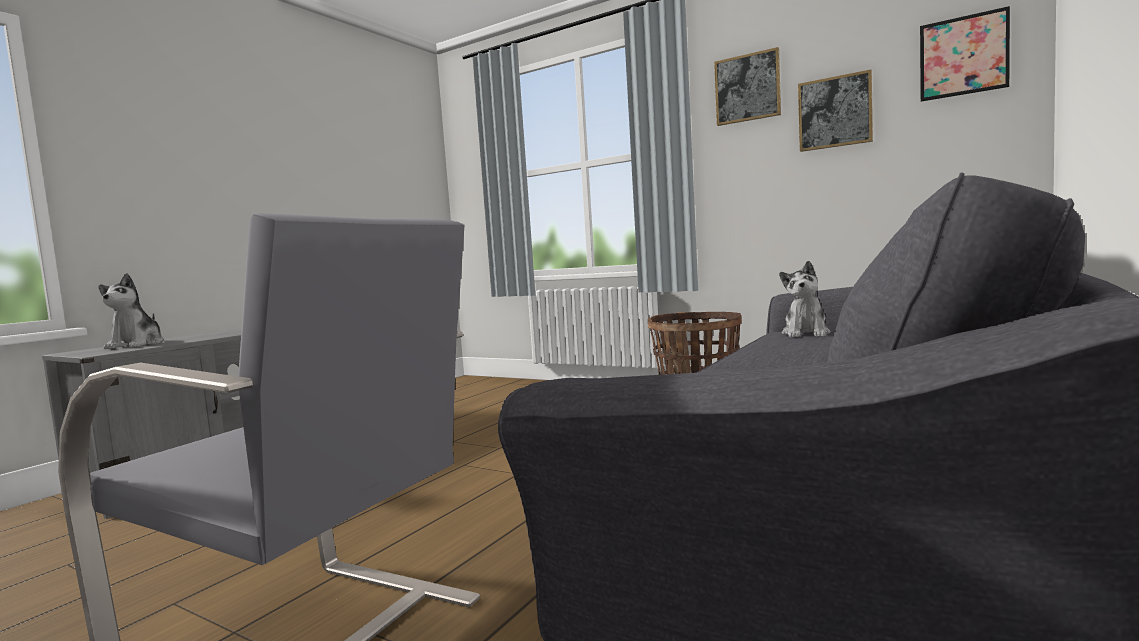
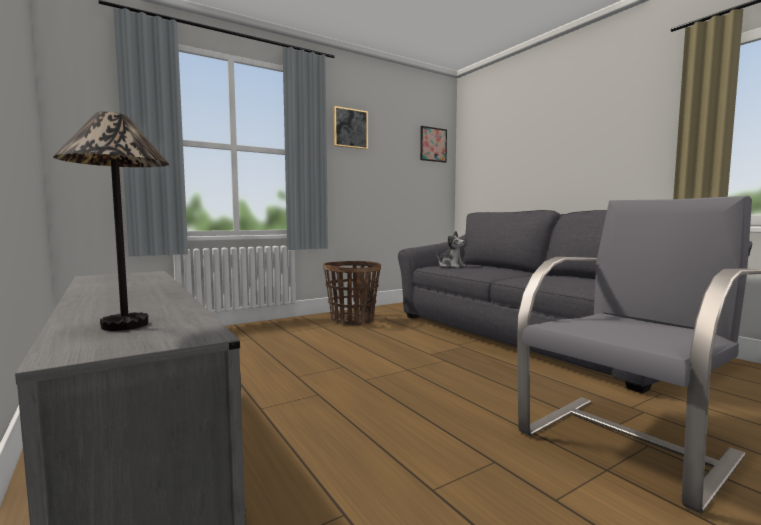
camera: 65 degrees left, 0 degrees up
plush toy [98,273,164,349] -> table lamp [53,112,169,331]
picture [798,69,873,152] -> none

